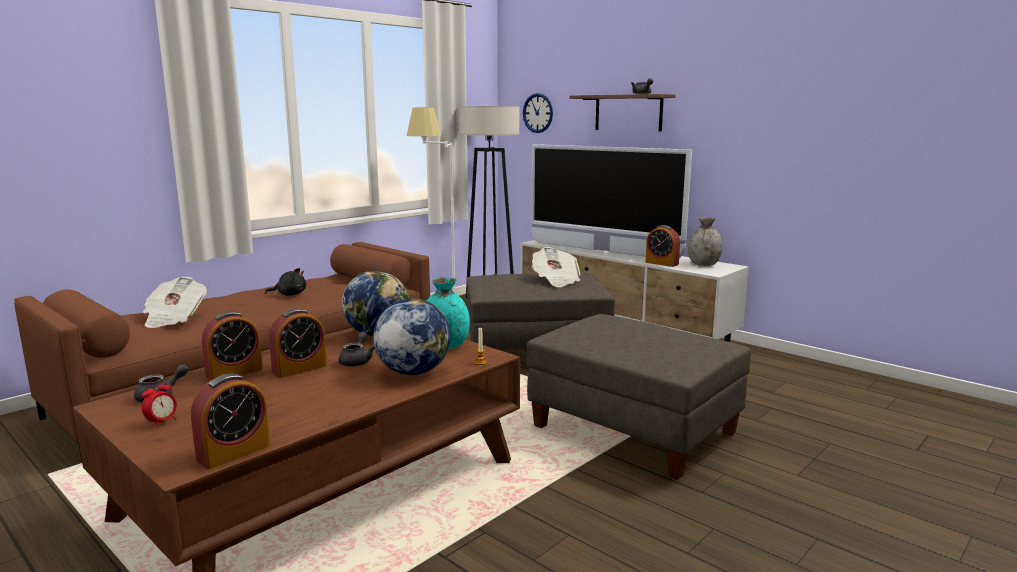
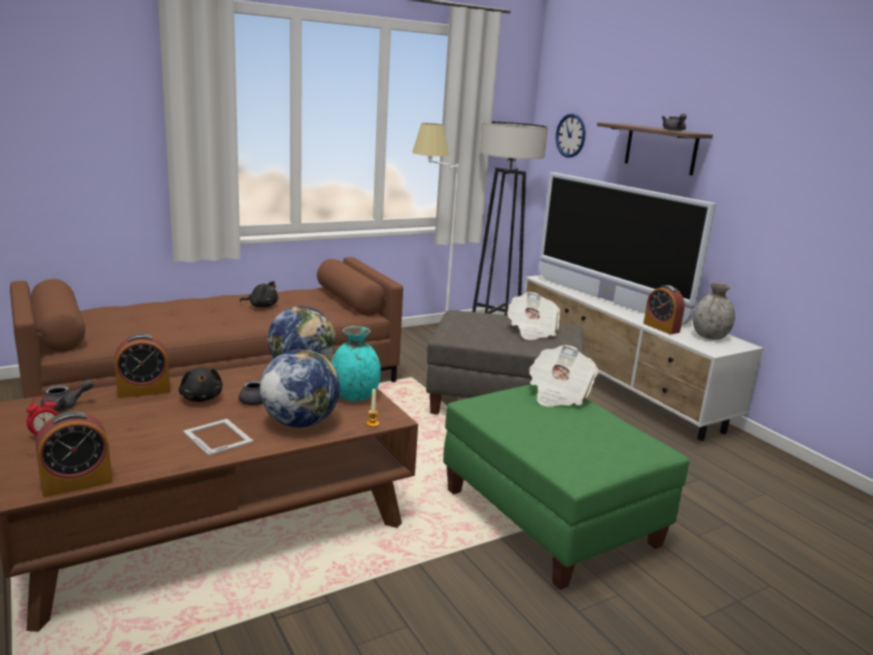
camera: 15 degrees right, 5 degrees up
newspaper [143,277,207,328] -> newspaper moved to [529,345,598,407]
alarm clock [269,308,327,378] -> black plush toy [179,367,223,402]
grey ottoman [527,314,751,480] -> green ottoman [443,384,689,590]
none -> picture frame [183,419,254,456]

